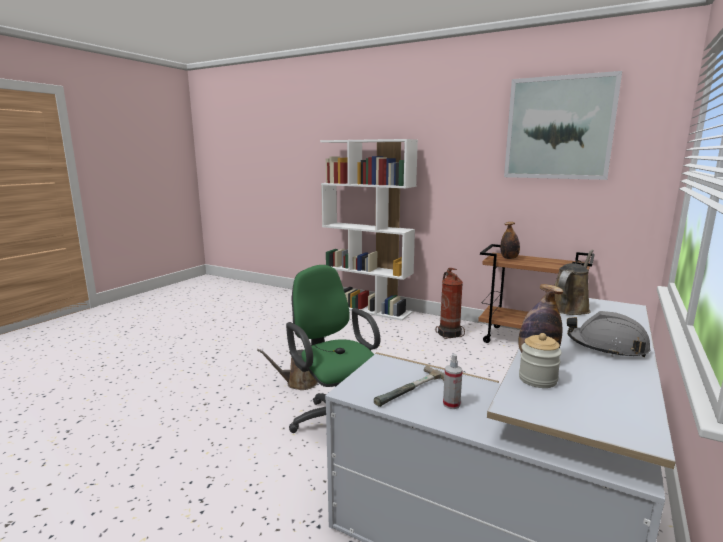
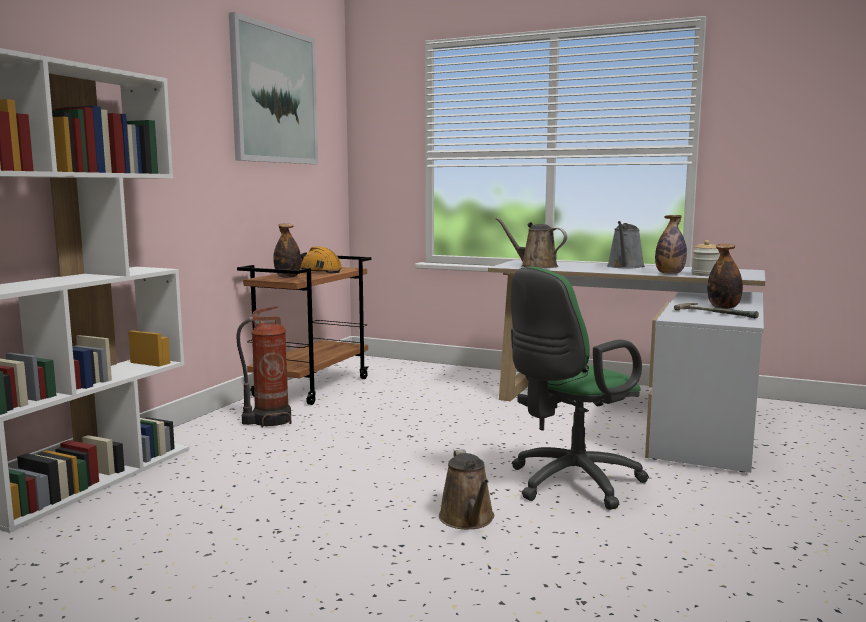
camera: 95 degrees left, 5 degrees down
spray bottle [443,354,463,409] -> bottle [707,244,743,309]
grey hard hat [567,311,651,357] -> grey watering can [607,221,645,269]
none -> orange hard hat [301,246,342,274]

